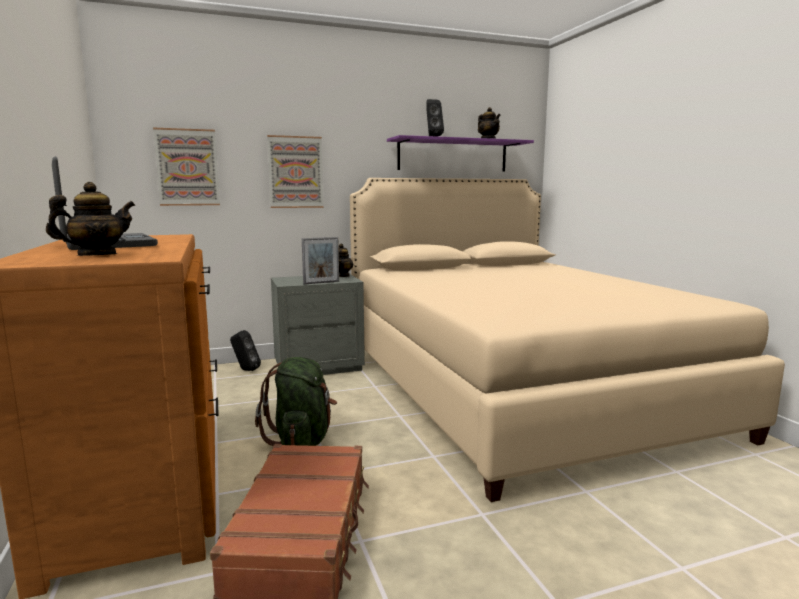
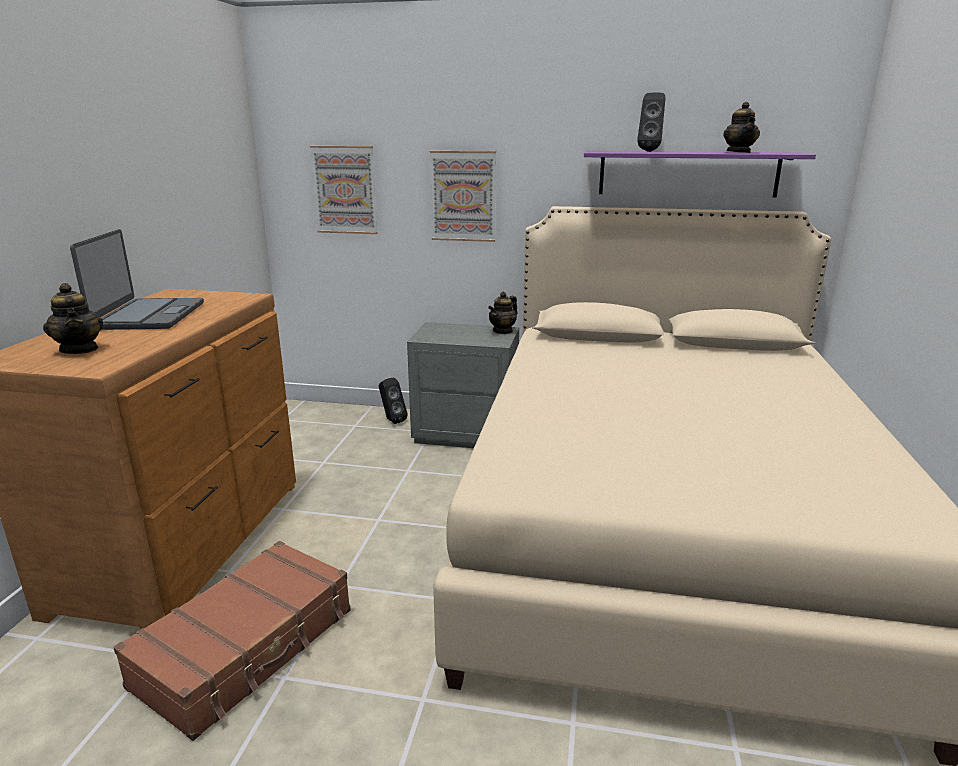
camera: 30 degrees right, 10 degrees up
teapot [46,182,135,256] -> teapot turned 60 degrees clockwise [43,283,103,354]
green backpack [255,357,337,446] -> none
picture frame [302,237,339,284] -> none

